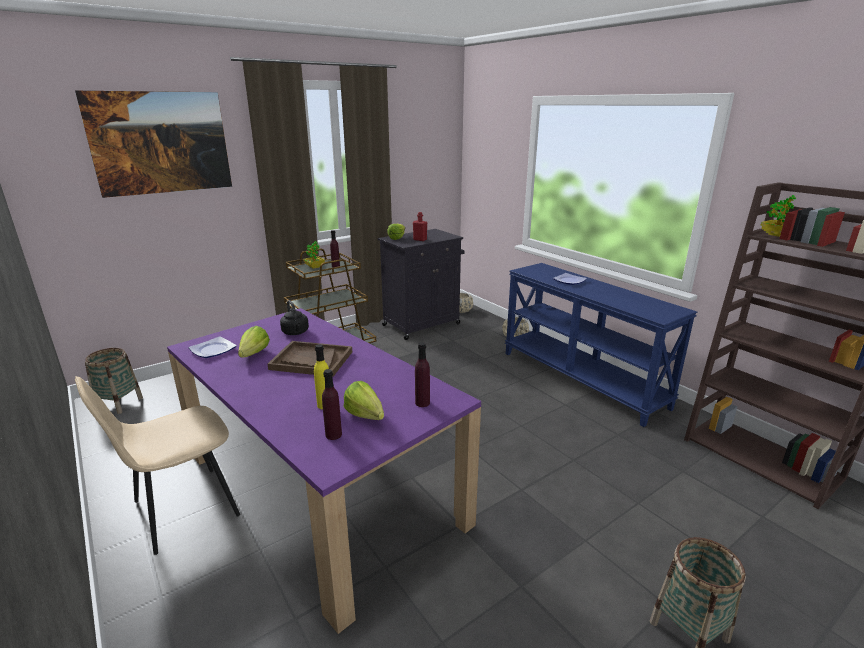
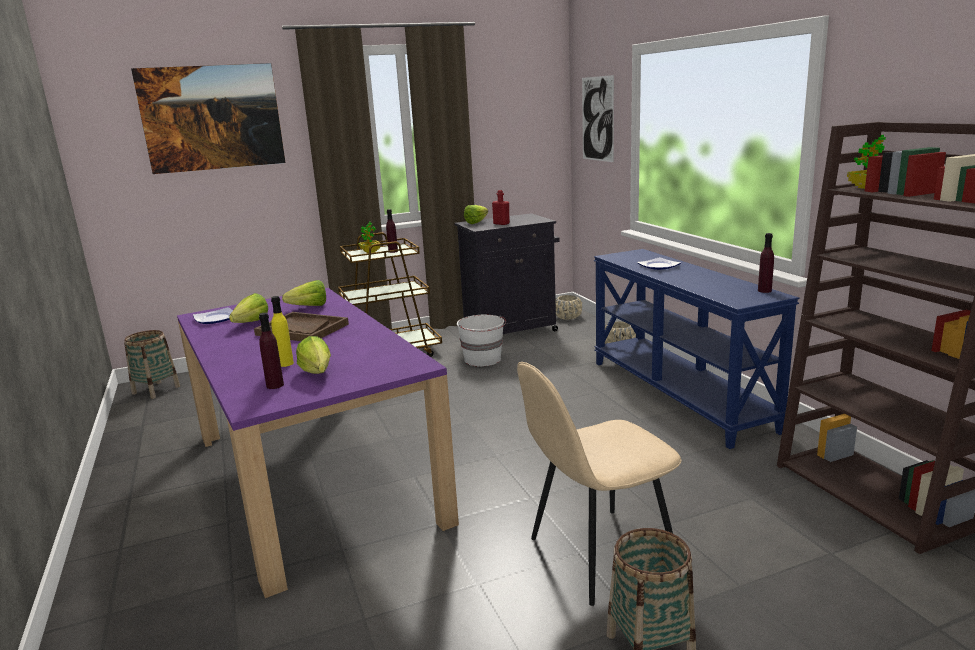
camera: 15 degrees right, 5 degrees down
beige chair [75,376,240,555] -> beige chair moved to [517,362,682,606]
black kettle [280,300,309,335] -> lettuce [282,280,326,306]
purple bottle [415,342,430,407] -> purple bottle moved to [758,233,774,293]
none -> white bucket [457,315,506,366]
none -> picture [582,75,614,162]

